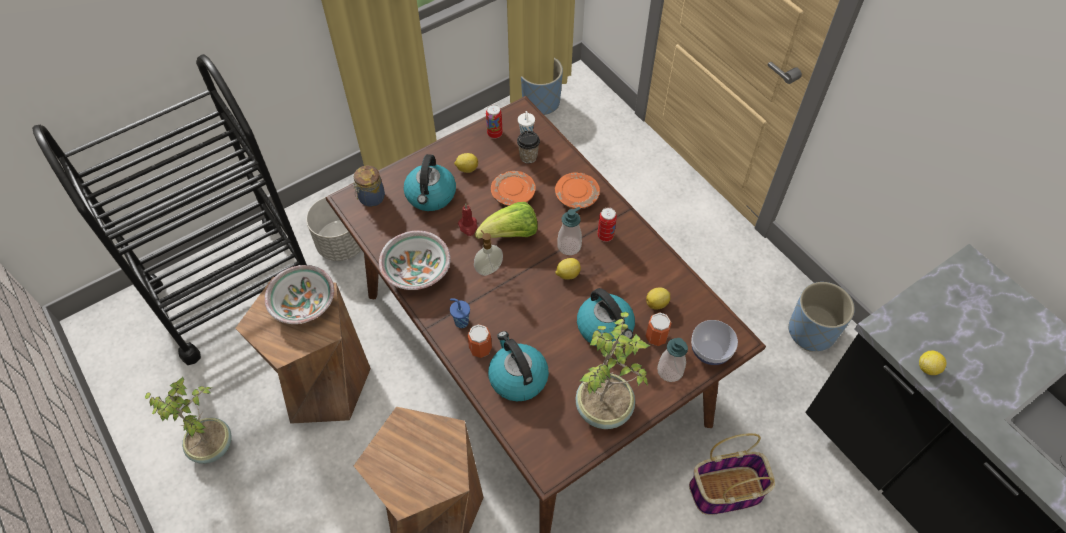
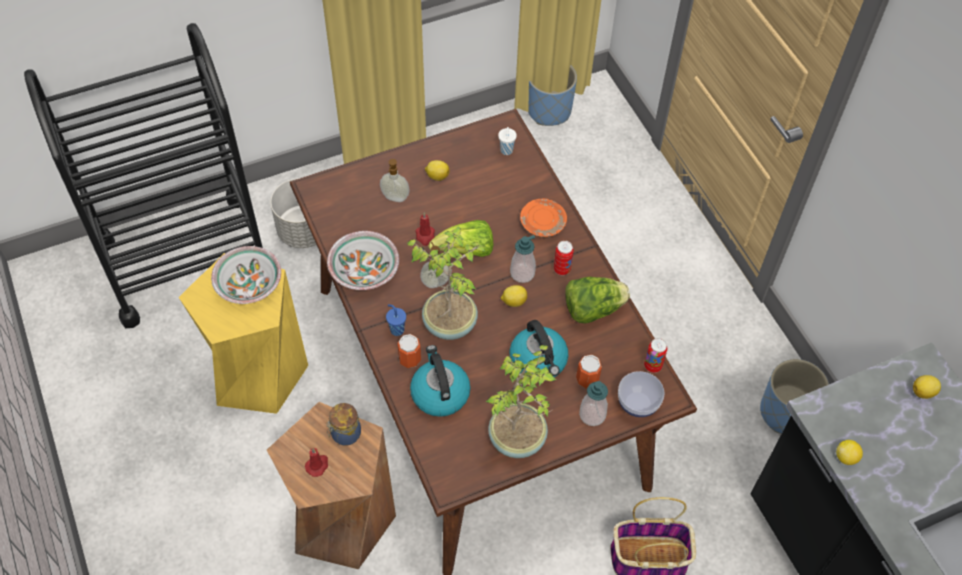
camera: 10 degrees right, 0 degrees up
potted plant [145,377,232,464] -> potted plant moved to [407,227,487,340]
brown stool [235,277,371,424] -> yellow stool [179,253,308,414]
jar [353,166,385,207] -> jar moved to [326,403,361,446]
kettle [404,154,456,211] -> soap dispenser [380,159,410,202]
can [486,105,502,138] -> can moved to [644,338,667,373]
orange plate [491,171,536,206] -> none
cup [517,131,540,163] -> none
lemon [646,288,670,310] -> lemon moved to [913,375,941,399]
none -> red candle [305,448,328,477]
none -> lettuce [566,277,630,323]

